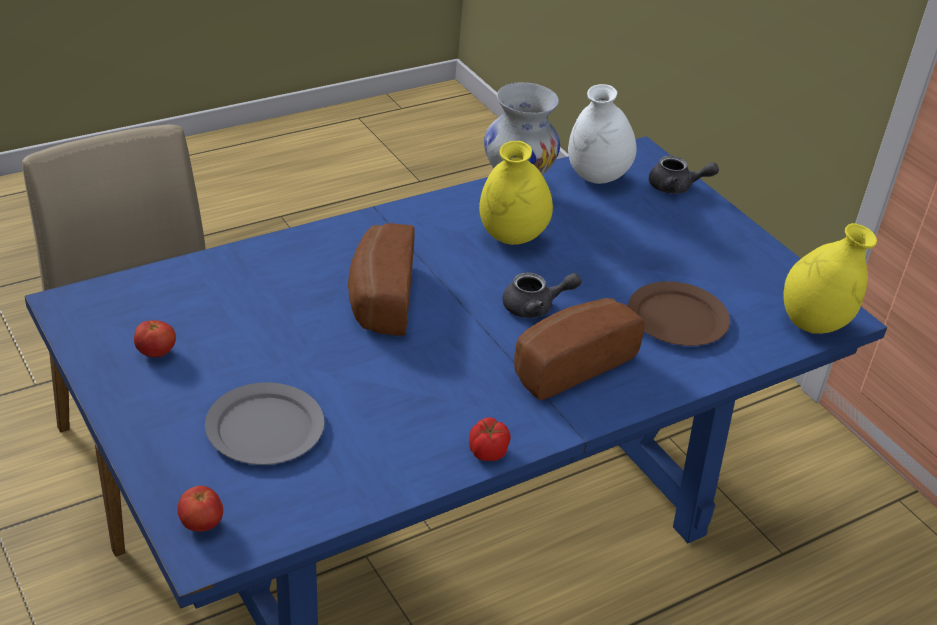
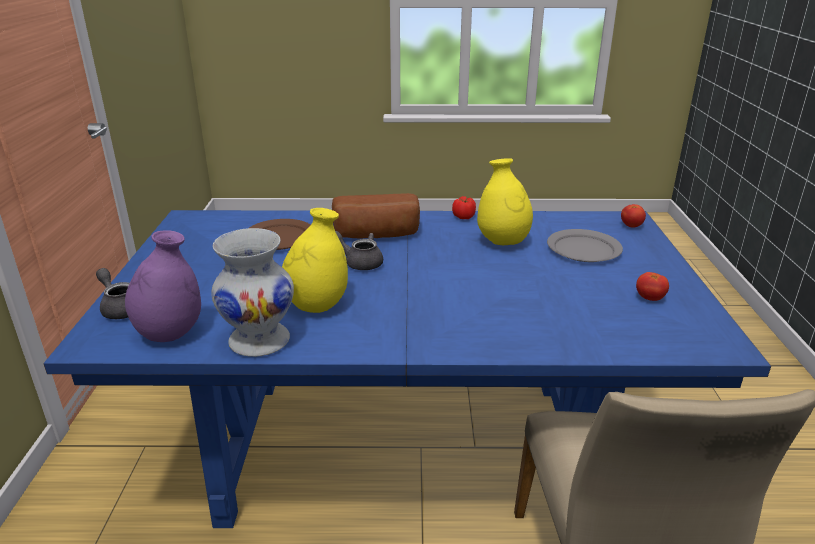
camera: 145 degrees left, 10 degrees down
bread [348,223,415,336] -> none
white vase [568,84,636,184] -> purple vase [125,230,201,342]
yellow vase [784,223,877,334] -> yellow vase moved to [477,158,533,245]

